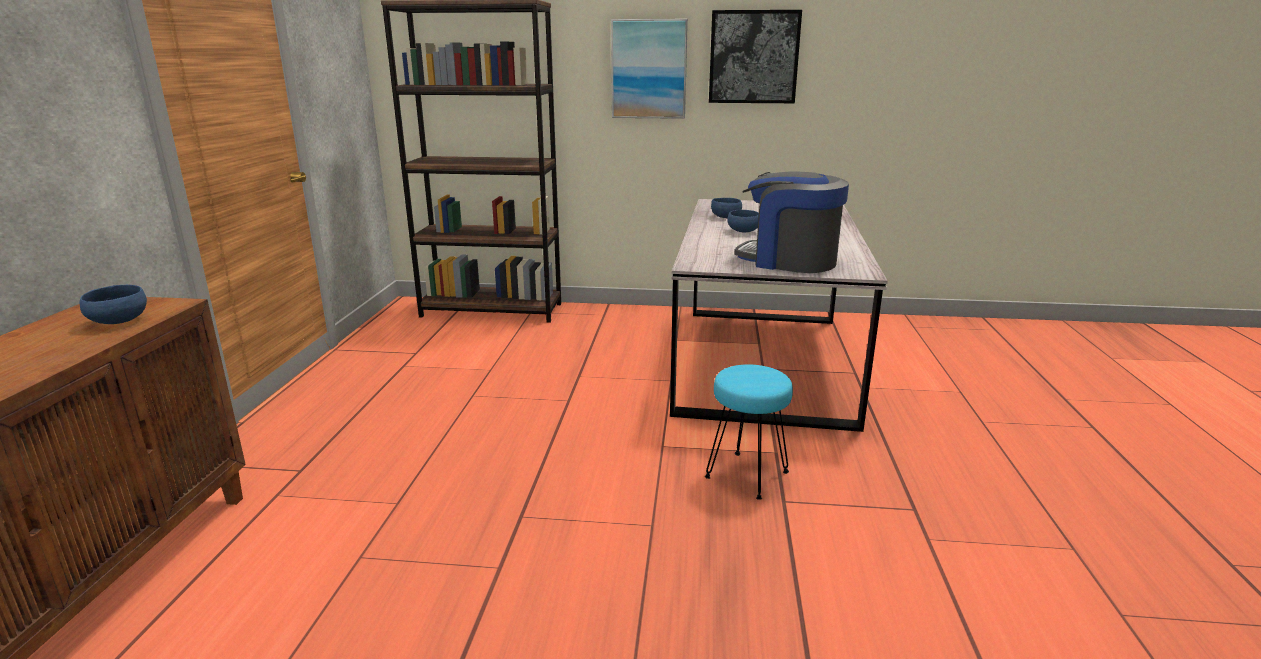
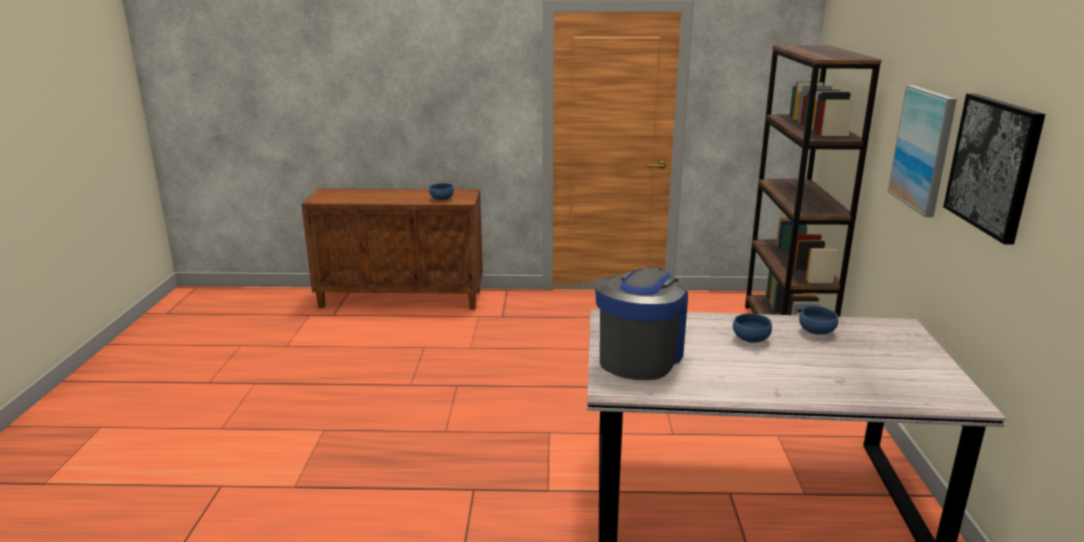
camera: 85 degrees right, 0 degrees up
turquoise stool [705,364,793,500] -> none

